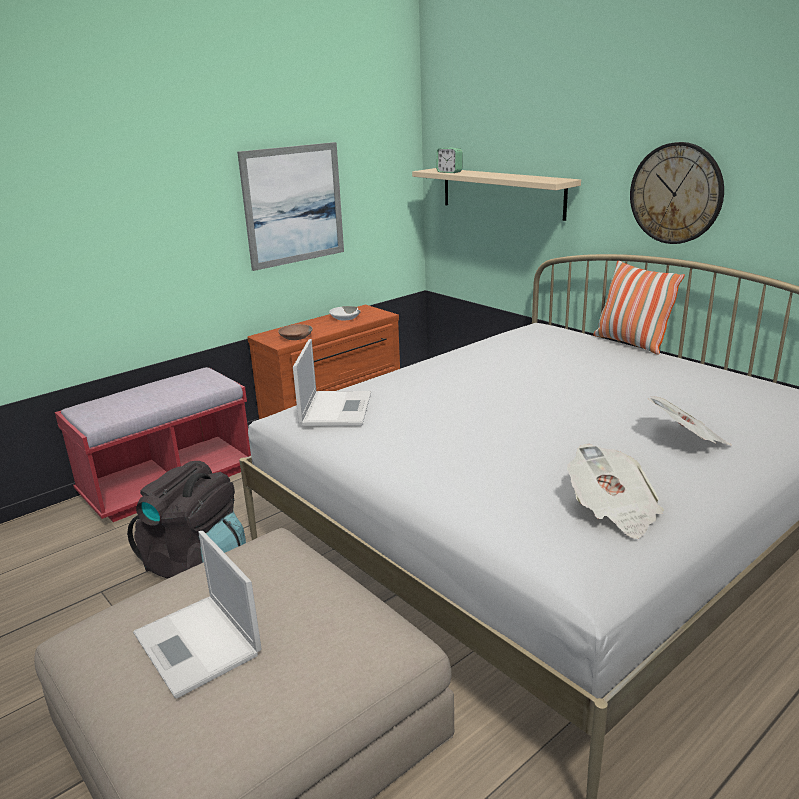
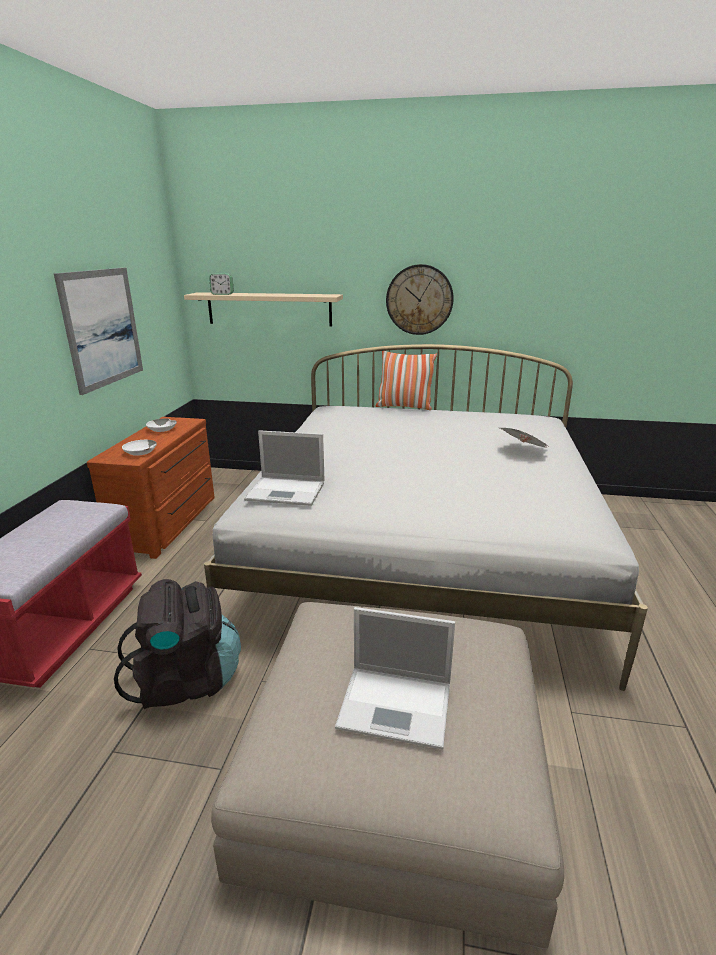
camera: 40 degrees left, 0 degrees up
brown bowl [278,324,313,340] -> white bowl [122,440,157,456]
laptop [293,339,371,426] -> laptop turned 135 degrees clockwise [244,430,324,506]
newspaper [567,444,664,539] -> none

